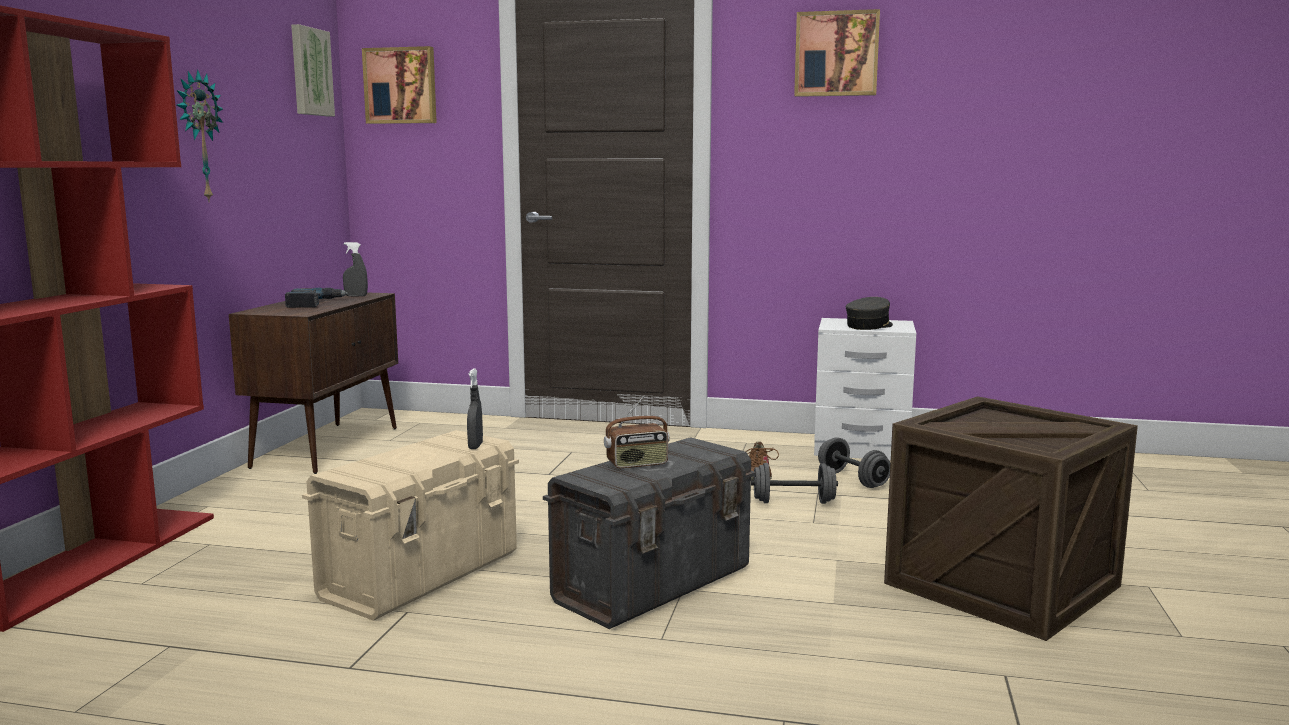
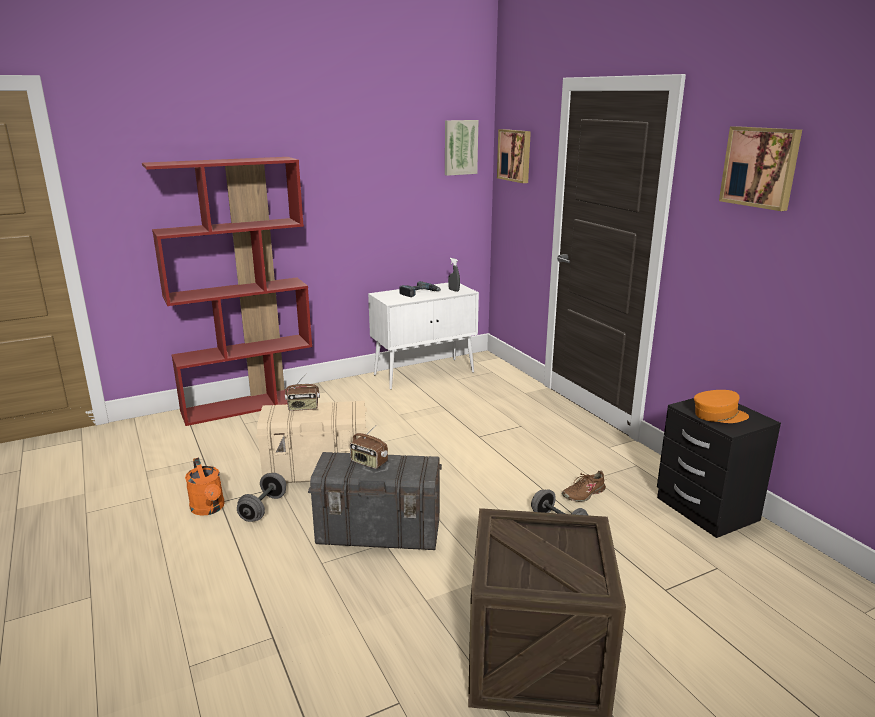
camera: 50 degrees right, 10 degrees up
wall clock [176,69,223,203] -> none
brown cabinet [229,292,398,474] -> white cabinet [368,283,479,390]
grey spray bottle [467,369,483,449] -> none
white nightstand [814,318,916,460] -> black nightstand [657,398,781,538]
grey dumbbell [818,437,890,488] -> grey dumbbell moved to [237,473,286,522]
grey cap [846,297,893,330] -> orange cap [694,390,749,423]
none -> orange watering can [185,458,225,516]
none -> radio [285,373,320,411]

